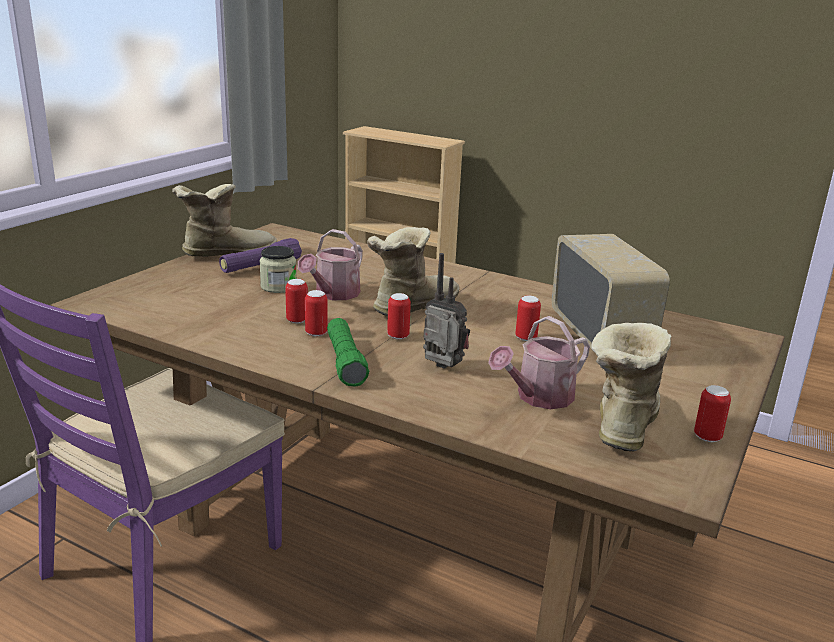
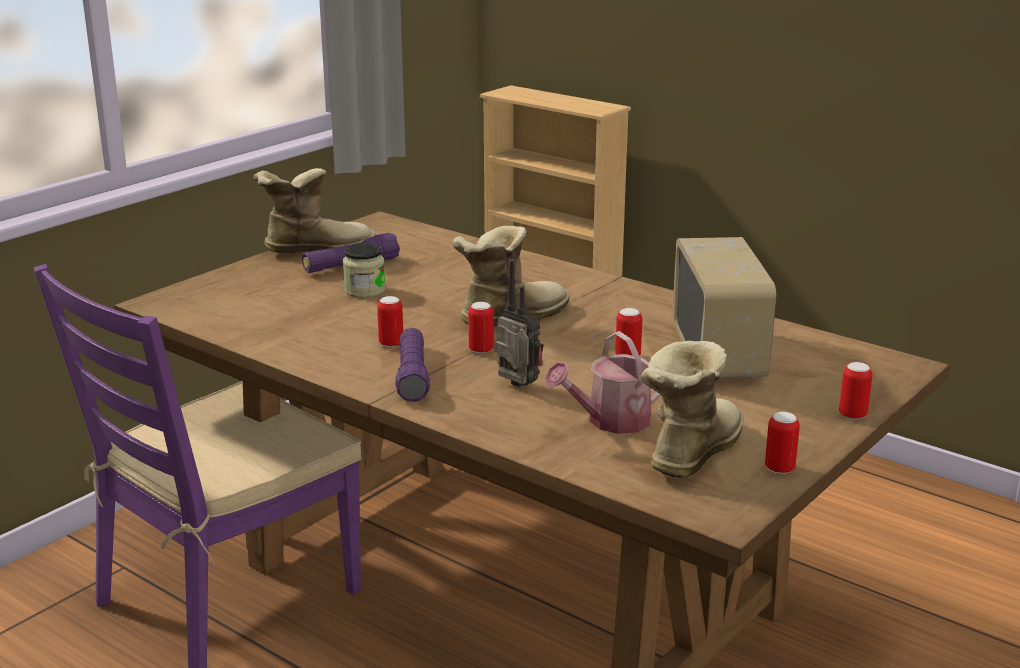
camera: 10 degrees right, 0 degrees up
can [285,279,308,324] -> can moved to [839,362,873,420]
watering can [298,229,363,300] -> none
green flashlight [327,318,369,386] -> purple flashlight [396,328,430,402]

